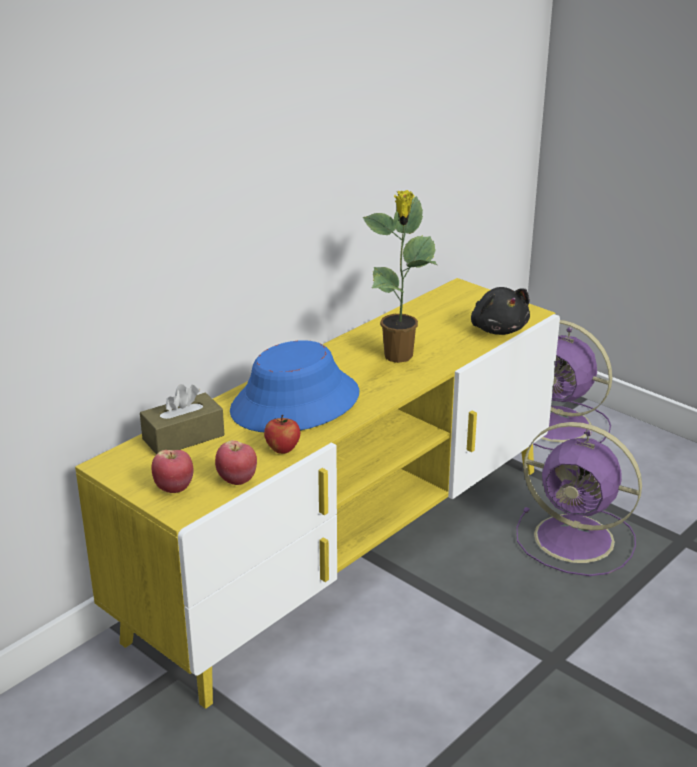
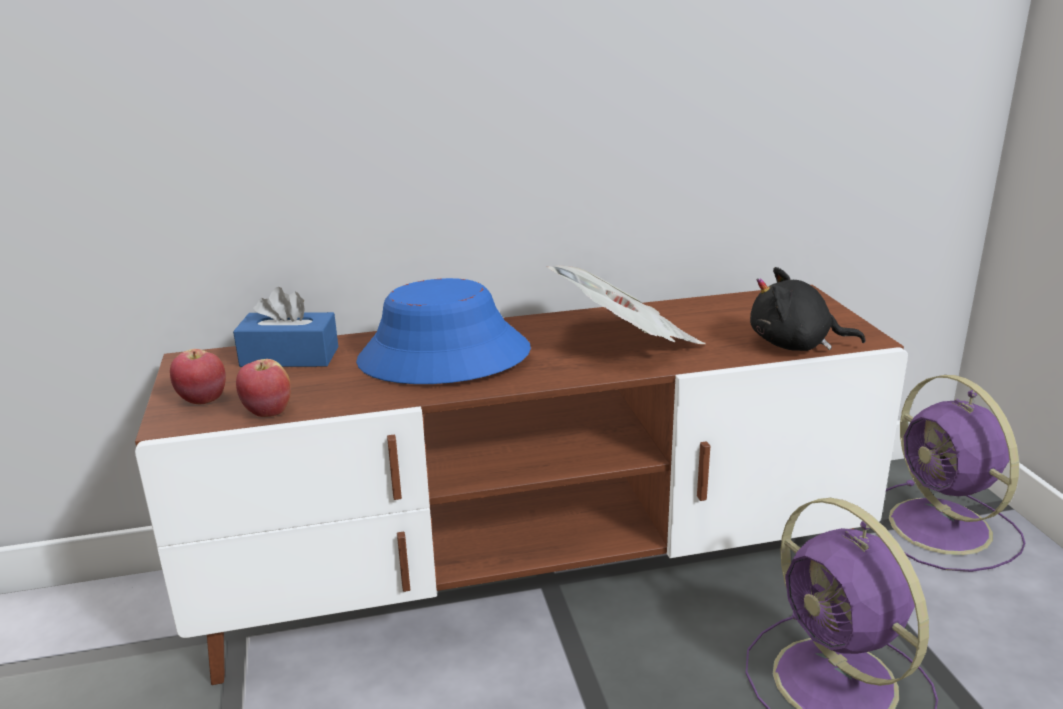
camera: 35 degrees right, 5 degrees down
yellow tv stand [75,278,560,709] -> brown tv stand [135,285,908,685]
brown tissue box [140,384,224,454] -> blue tissue box [233,287,338,367]
apple [264,415,300,454] -> none
potted plant [363,190,437,363] -> newspaper [546,265,705,344]
black plush toy [471,287,530,335] -> black plush toy turned 90 degrees clockwise [750,267,866,351]

